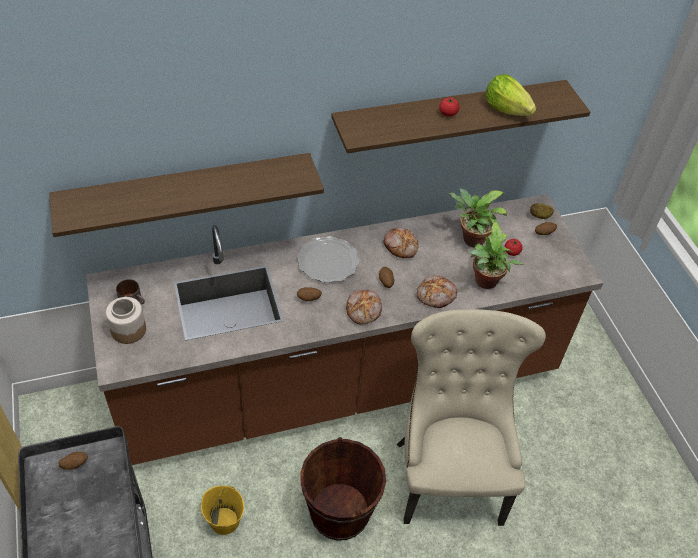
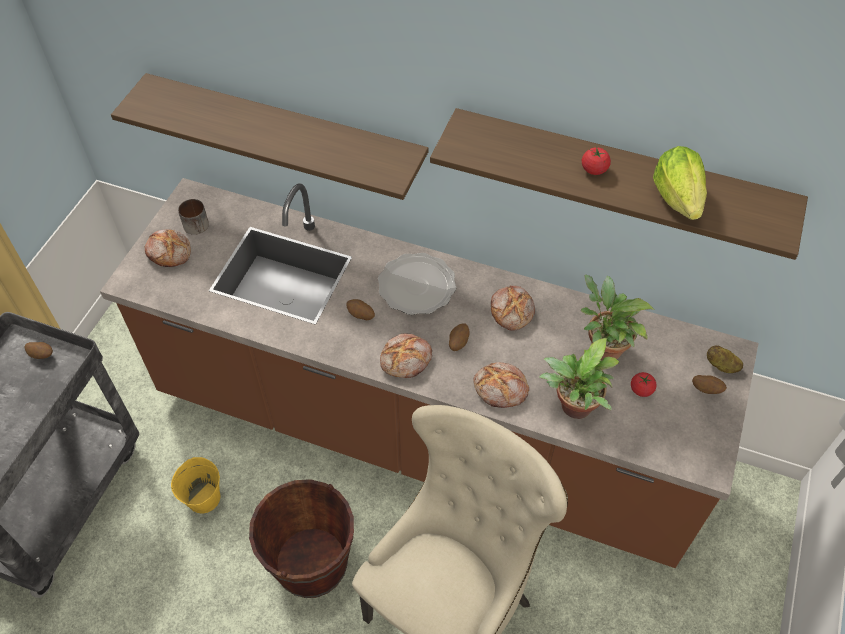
camera: 40 degrees right, 5 degrees up
jar [106,297,146,344] -> bread [144,230,191,267]

